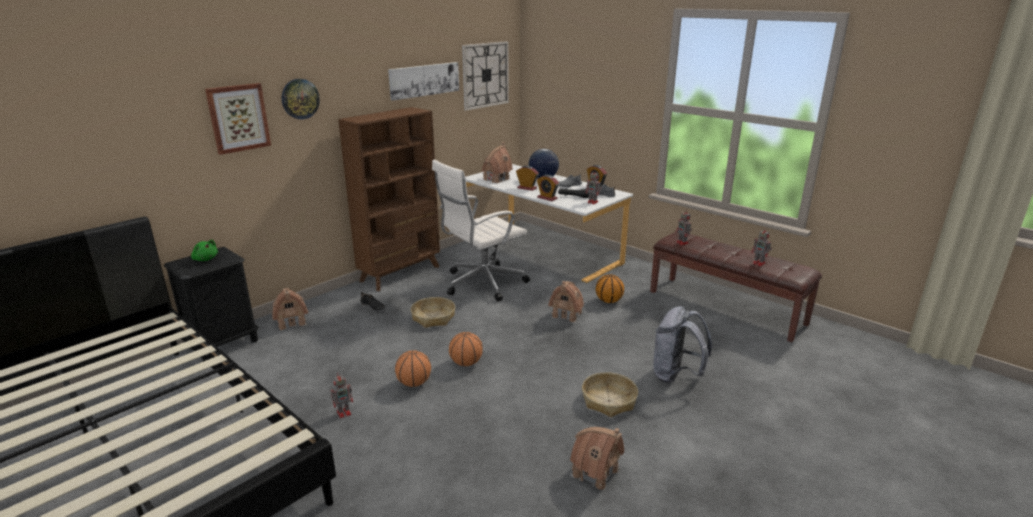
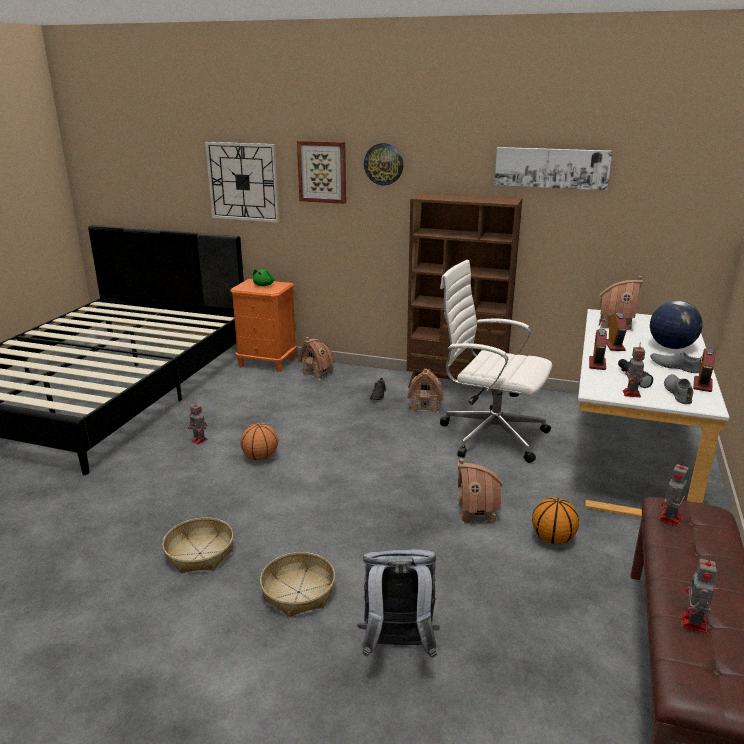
camera: 65 degrees right, 0 degrees up
black nightstand [164,247,259,361] -> orange nightstand [230,279,297,372]
basket [411,297,455,328] -> basket moved to [162,517,234,573]
basketball [449,332,483,366] -> none
wall clock [462,41,509,111] -> wall clock moved to [205,142,279,223]
toy house [570,427,624,491] -> toy house moved to [407,369,443,413]

